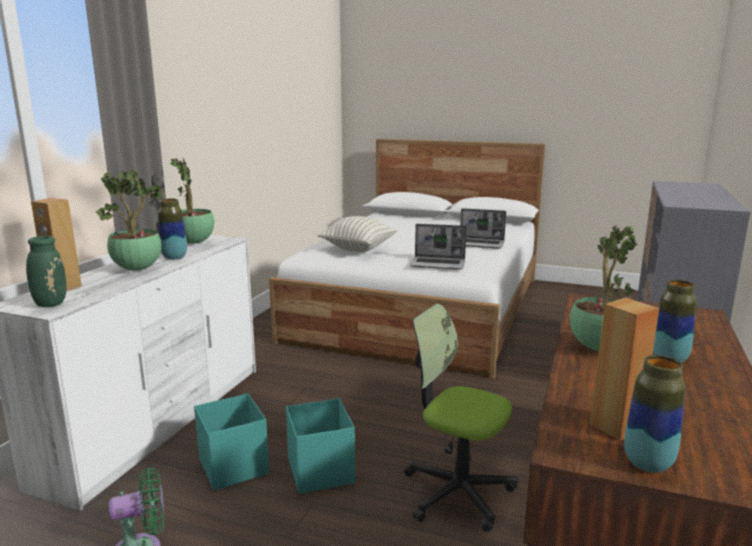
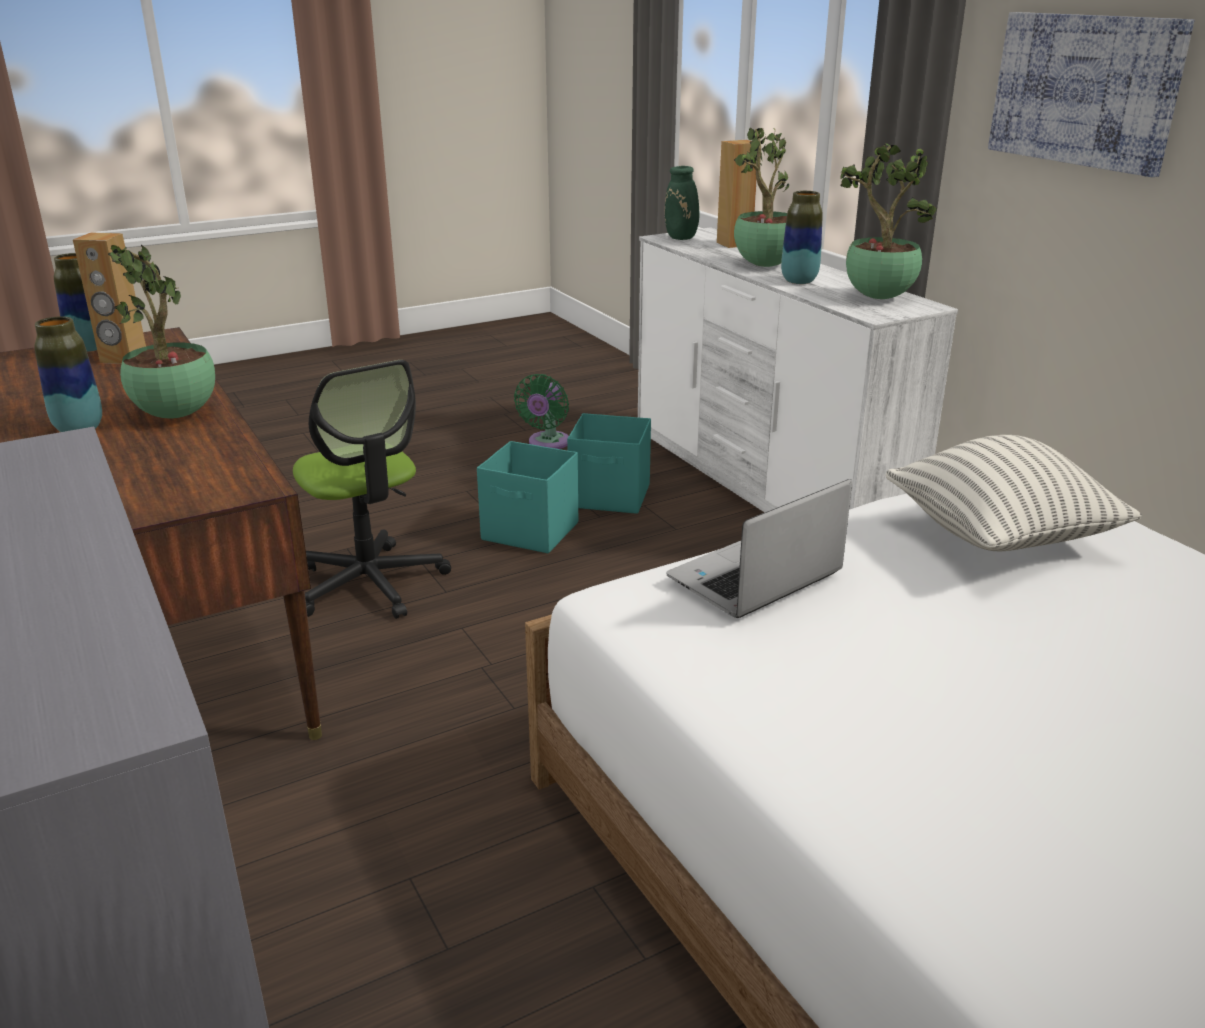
camera: 130 degrees right, 10 degrees up
office chair [404,304,518,532] -> office chair turned 75 degrees clockwise [293,360,451,619]
laptop [460,208,506,249] -> none
none -> picture [988,12,1195,177]

